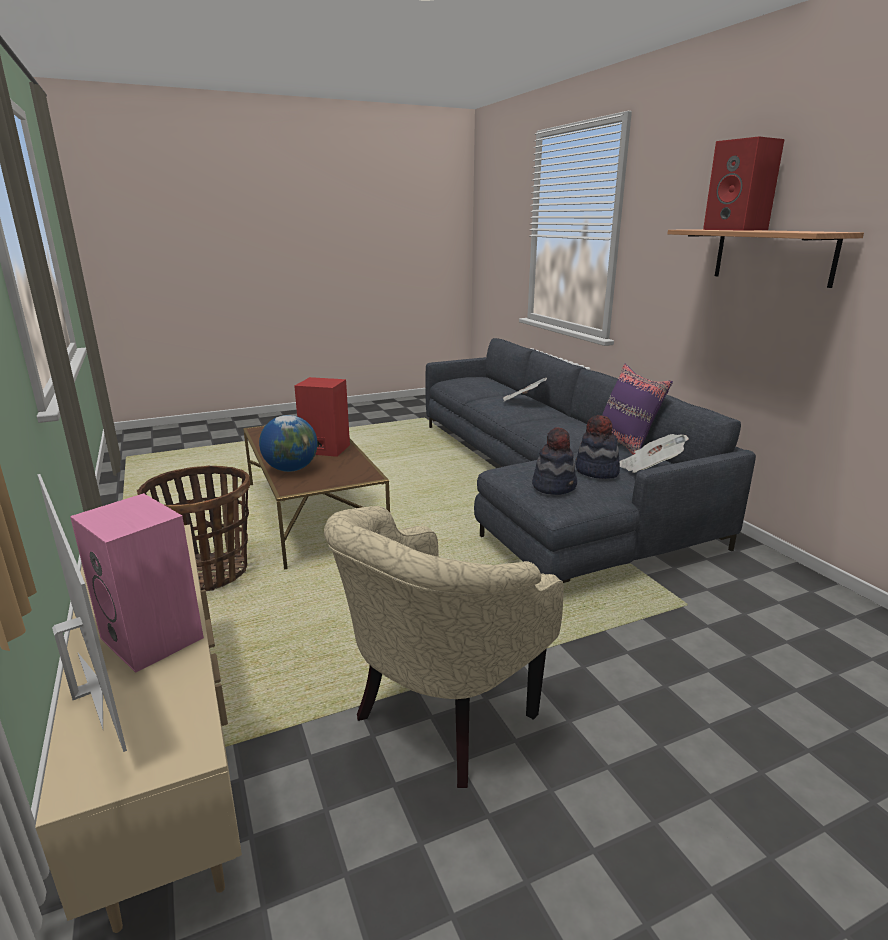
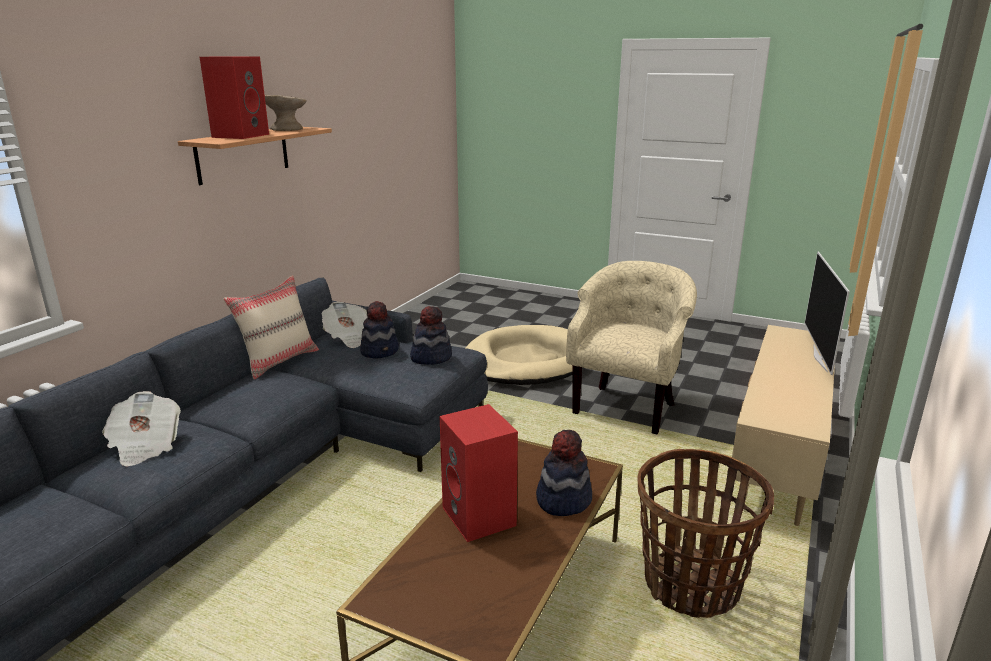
camera: 130 degrees left, 0 degrees up
pink speaker [70,493,204,673] -> none
globe [259,415,318,472] -> hat [536,430,592,516]
beige armchair [324,506,564,788] -> beige armchair turned 60 degrees counterclockwise [566,261,697,434]
purple pillow [602,364,673,455] -> beige pillow [223,275,319,380]
none -> beige bowl [265,95,307,131]
none -> beige dog bed [465,325,583,385]

